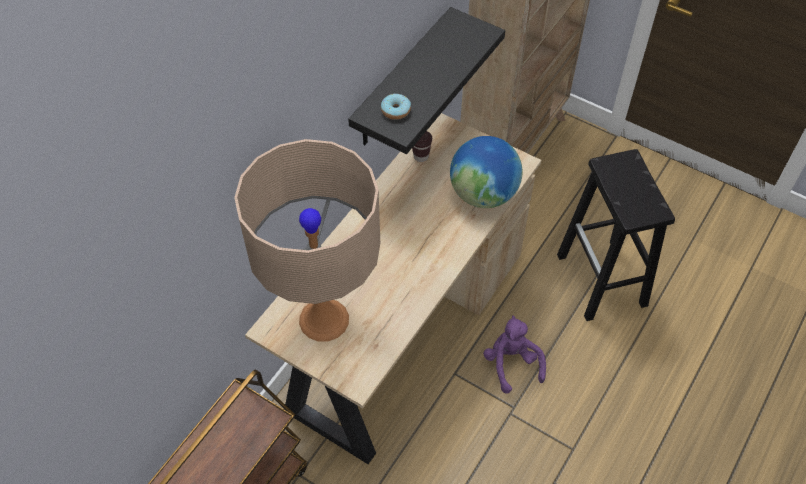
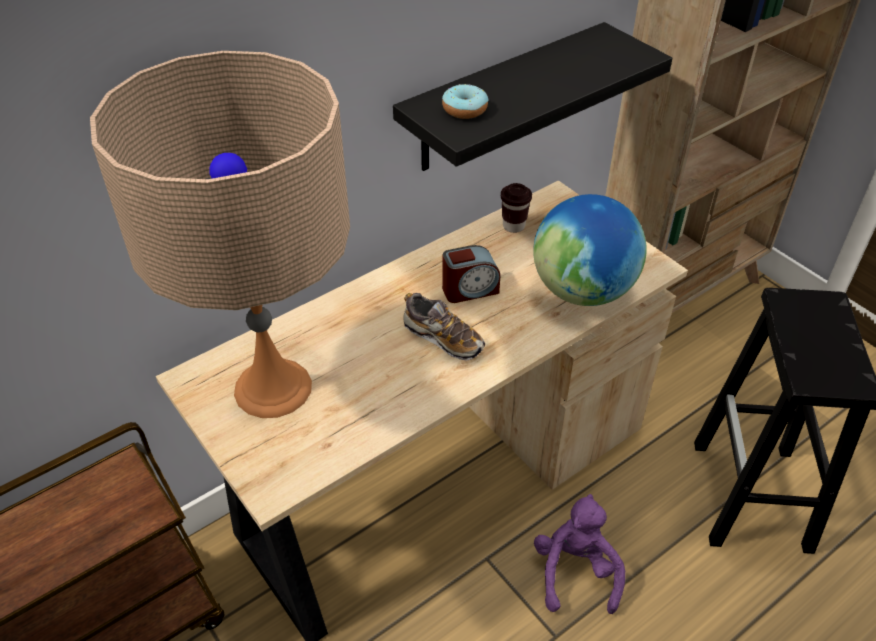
camera: 20 degrees right, 10 degrees down
none -> shoe [403,293,485,361]
none -> alarm clock [442,245,500,303]

